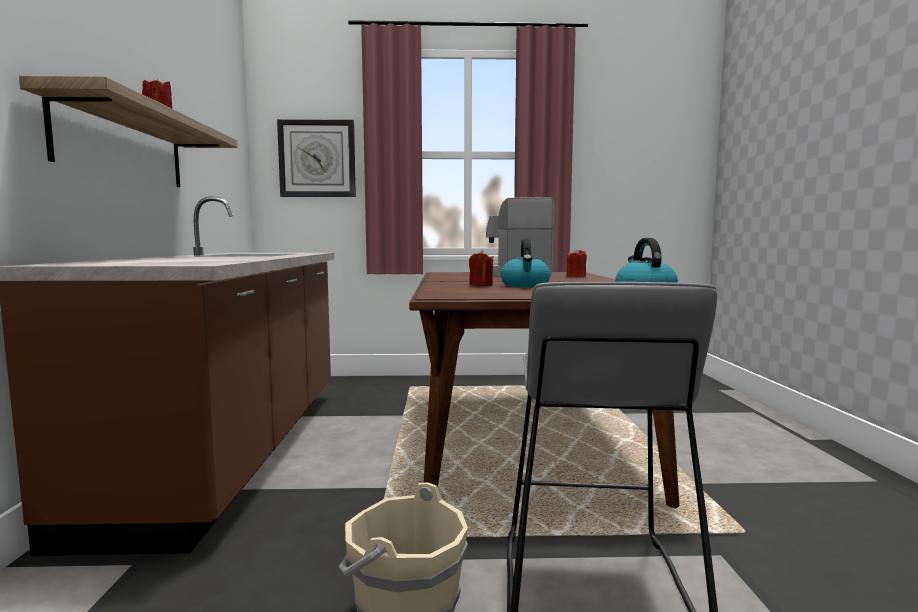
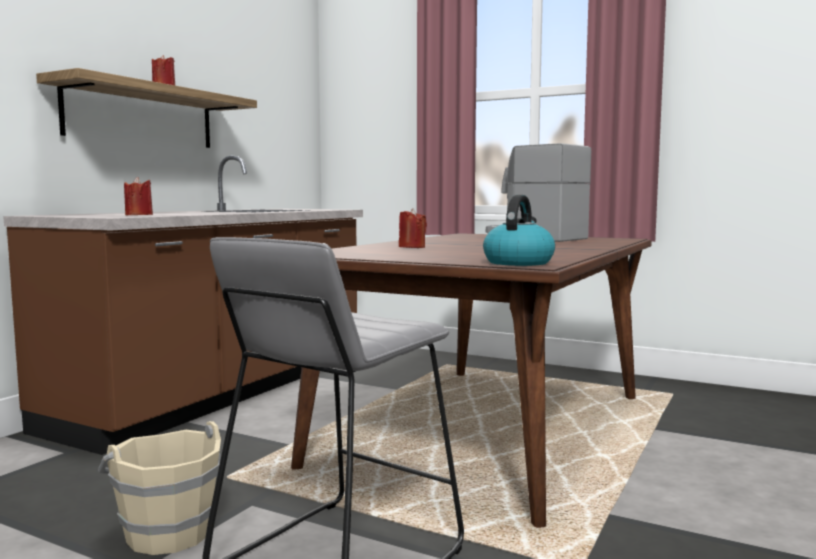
camera: 30 degrees right, 0 degrees up
wall clock [277,119,356,197] -> none
kettle [500,238,551,288] -> none
red candle [566,248,587,277] -> red candle moved to [124,177,153,215]

